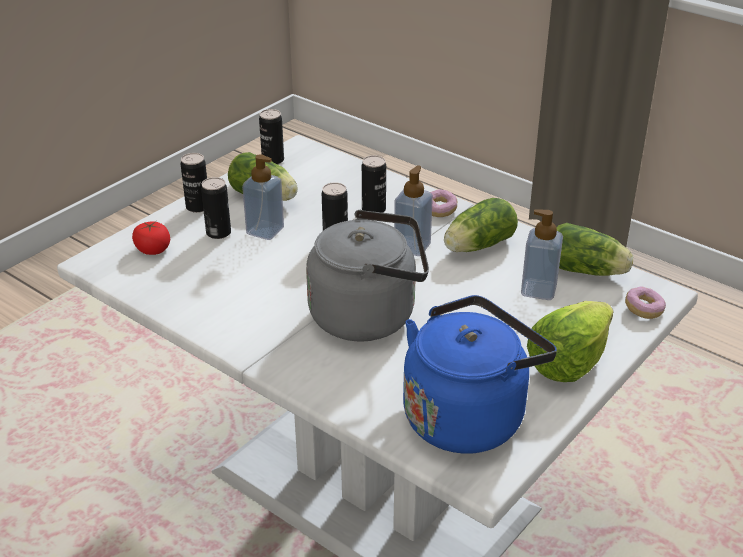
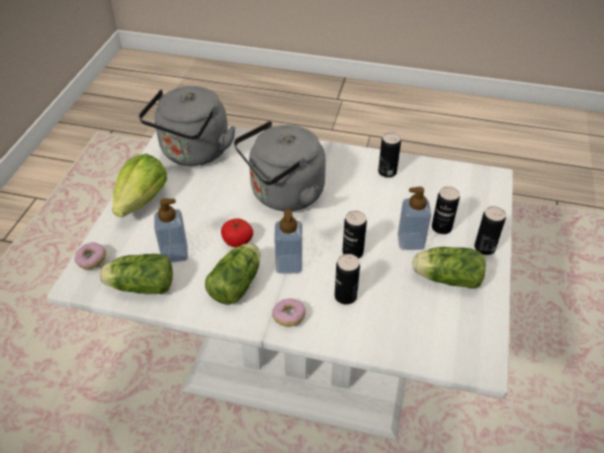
camera: 155 degrees right, 10 degrees up
tomato [132,221,170,255] -> tomato moved to [221,218,253,247]
can [259,109,284,164] -> can moved to [378,132,401,178]
blue kettle [403,295,557,453] -> grey kettle [139,86,236,166]

